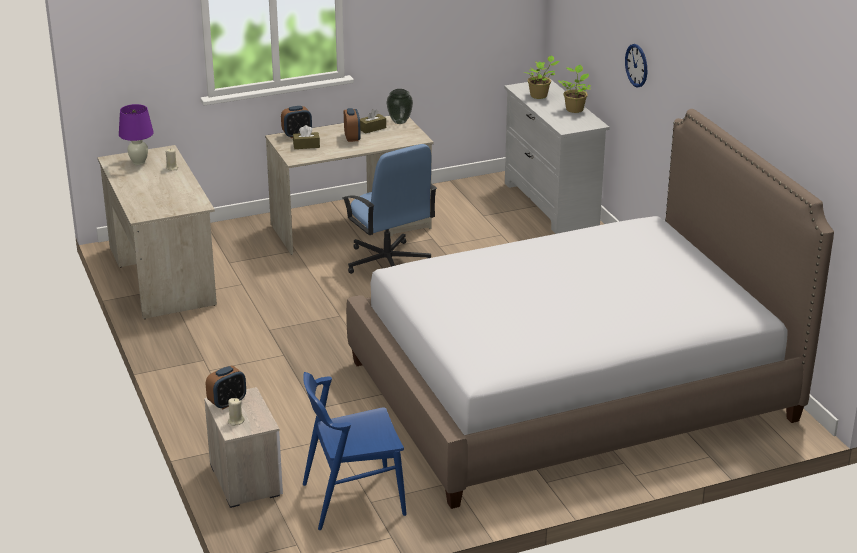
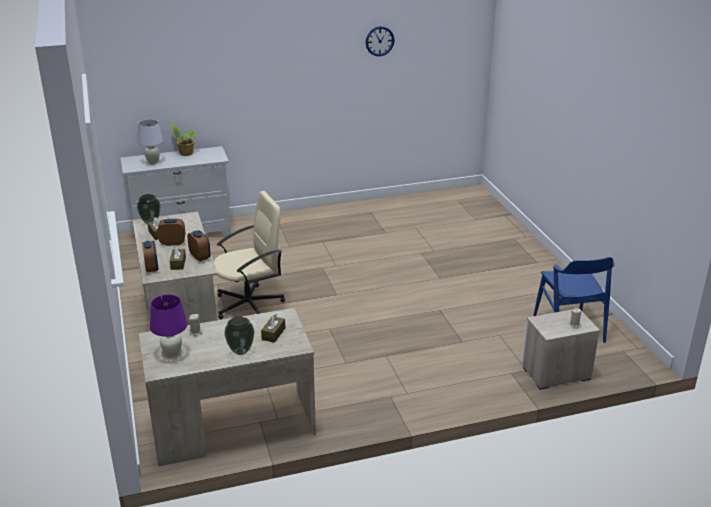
camera: 85 degrees left, 0 degrees up
alarm clock [206,366,246,409] -> alarm clock moved to [187,230,211,261]
blue office chair [342,144,437,274] -> beige office chair [214,191,285,319]
bed [346,109,834,509] -> none
potted plant [523,55,560,99] -> white table lamp [138,119,163,164]
wall clock [625,44,647,88] -> wall clock moved to [366,26,395,56]
none -> vase [224,316,254,355]
none -> brown tissue box [261,314,285,343]

